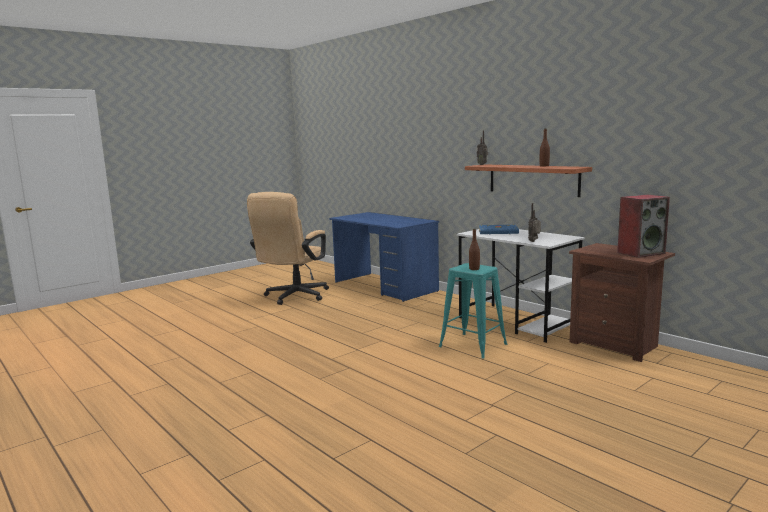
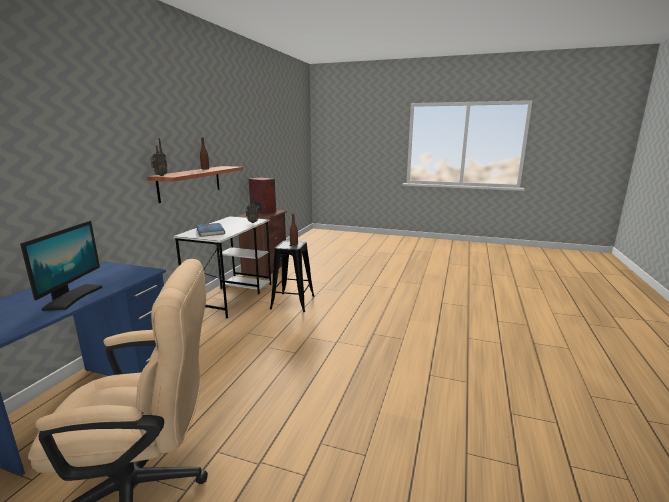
camera: 120 degrees left, 5 degrees up
turquoise stool [439,263,507,358] -> black stool [270,241,314,312]
none -> monitor [20,221,102,311]

